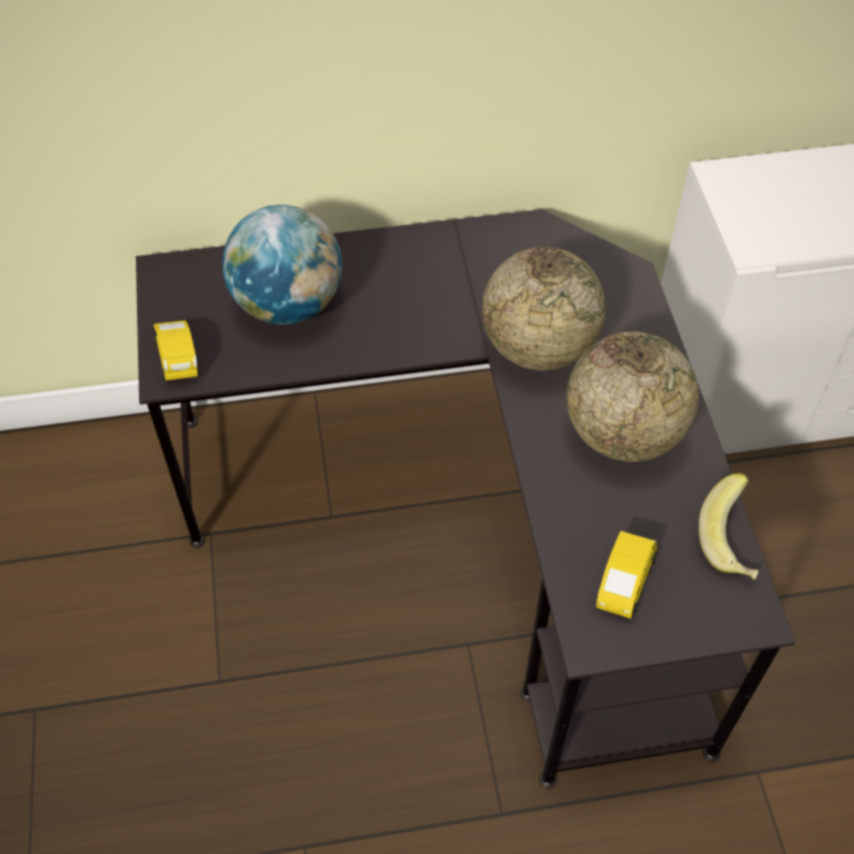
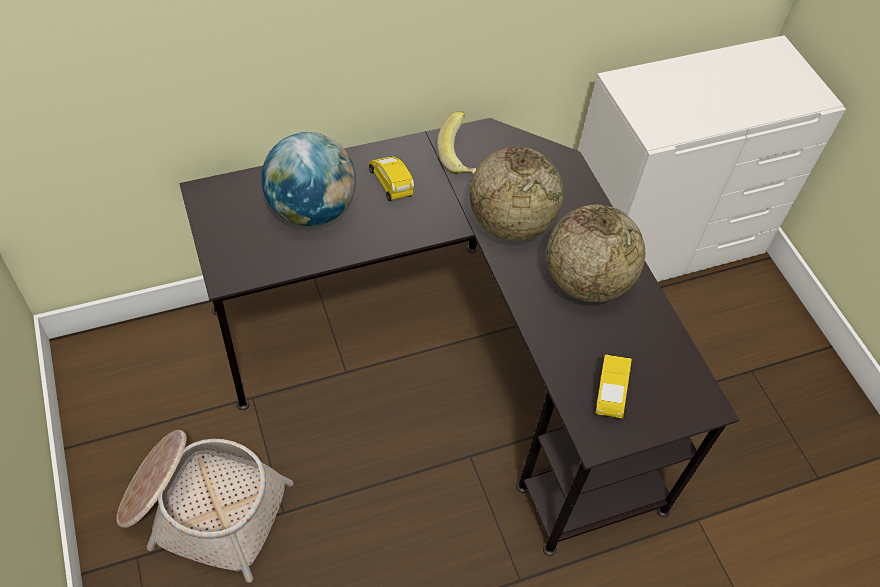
camera: 15 degrees left, 0 degrees up
yellow toy car [153,320,198,382] -> yellow toy car moved to [369,156,414,201]
banana [699,473,758,580] -> banana moved to [437,111,476,174]
none -> basket [116,430,293,583]

